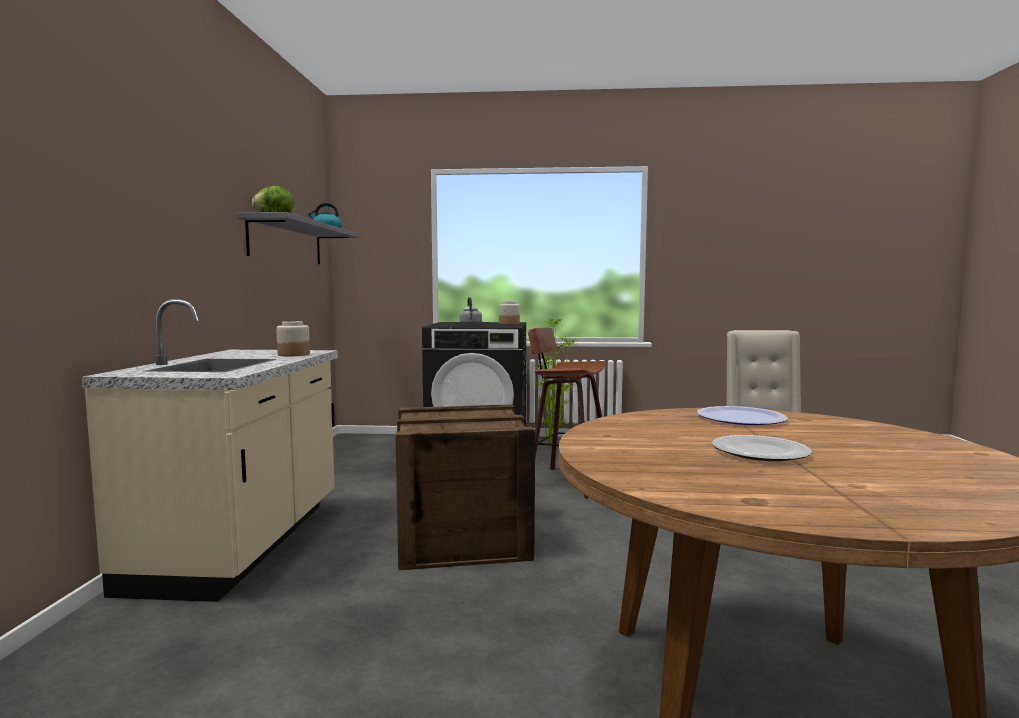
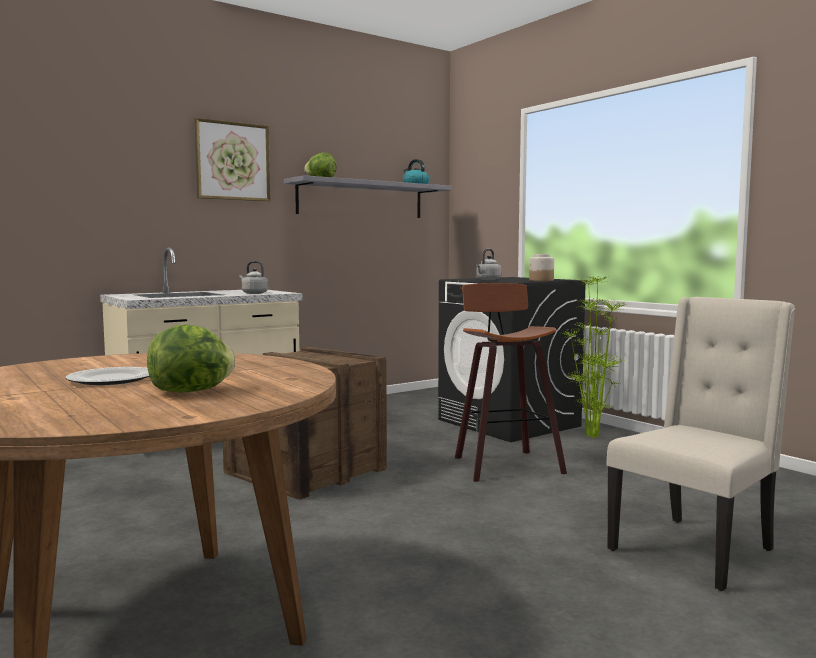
camera: 50 degrees right, 0 degrees up
jar [276,321,310,356] -> grey kettle [239,261,268,294]
plate [697,406,788,425] -> none
none -> lettuce [147,324,236,393]
none -> picture [195,118,270,201]

